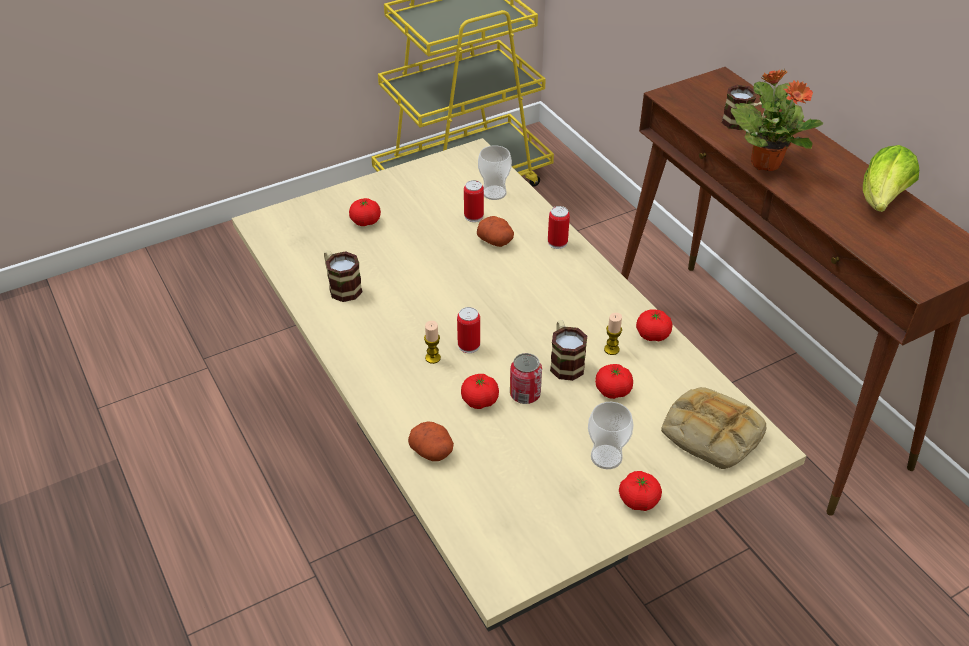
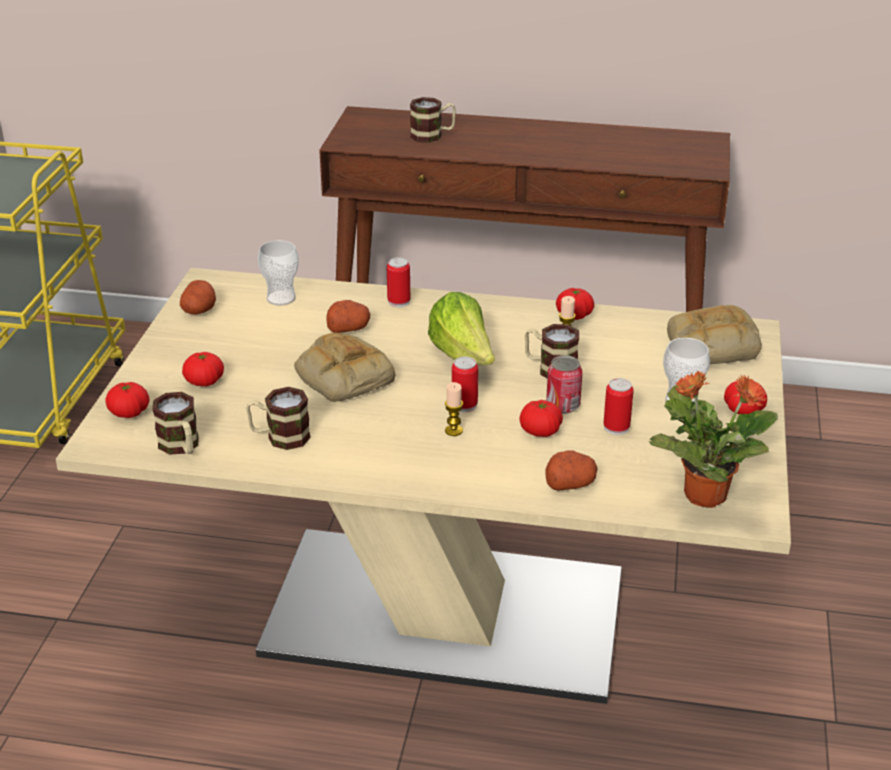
camera: 50 degrees left, 10 degrees down
can [464,180,484,222] -> can moved to [603,378,634,435]
tomato [595,364,633,399] -> tomato moved to [105,382,149,418]
potted plant [731,69,823,171] -> potted plant moved to [649,371,778,508]
lettuce [863,145,919,212] -> lettuce moved to [428,292,495,365]
none -> mug [152,392,199,455]
none -> potato [180,280,216,315]
none -> bread [294,333,395,402]

